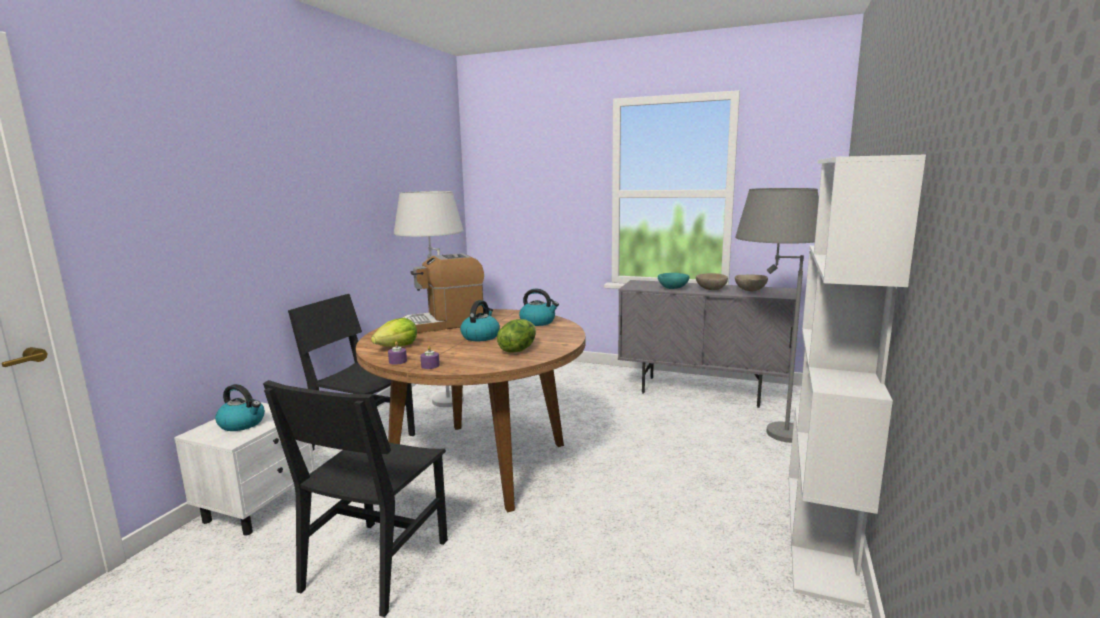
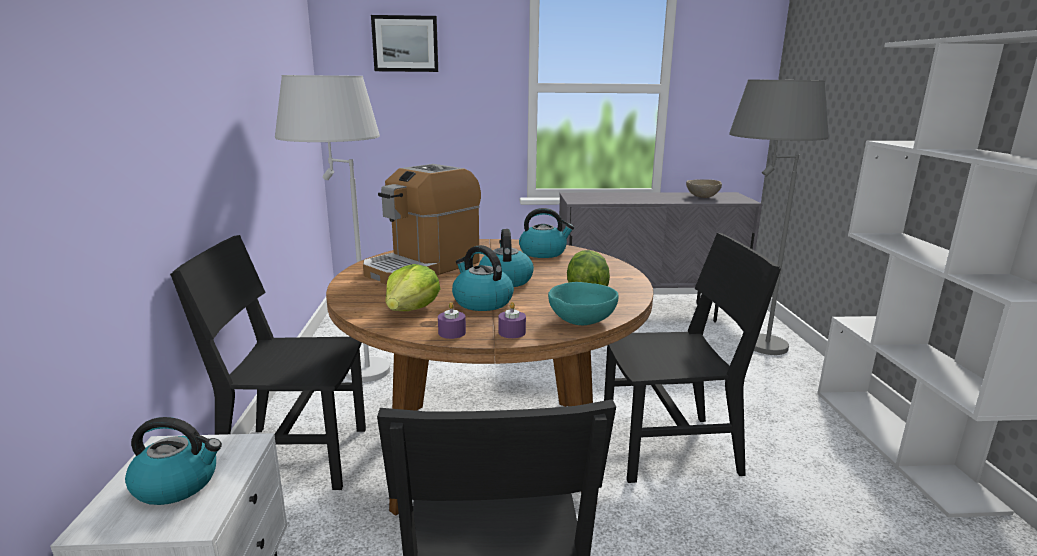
camera: 25 degrees left, 5 degrees up
turquoise bowl [658,273,689,289] -> turquoise bowl moved to [548,282,619,325]
beige bowl [696,273,728,290] -> none
none -> picture [371,15,438,72]
none -> kettle [452,245,514,311]
none -> black chair [604,233,781,483]

